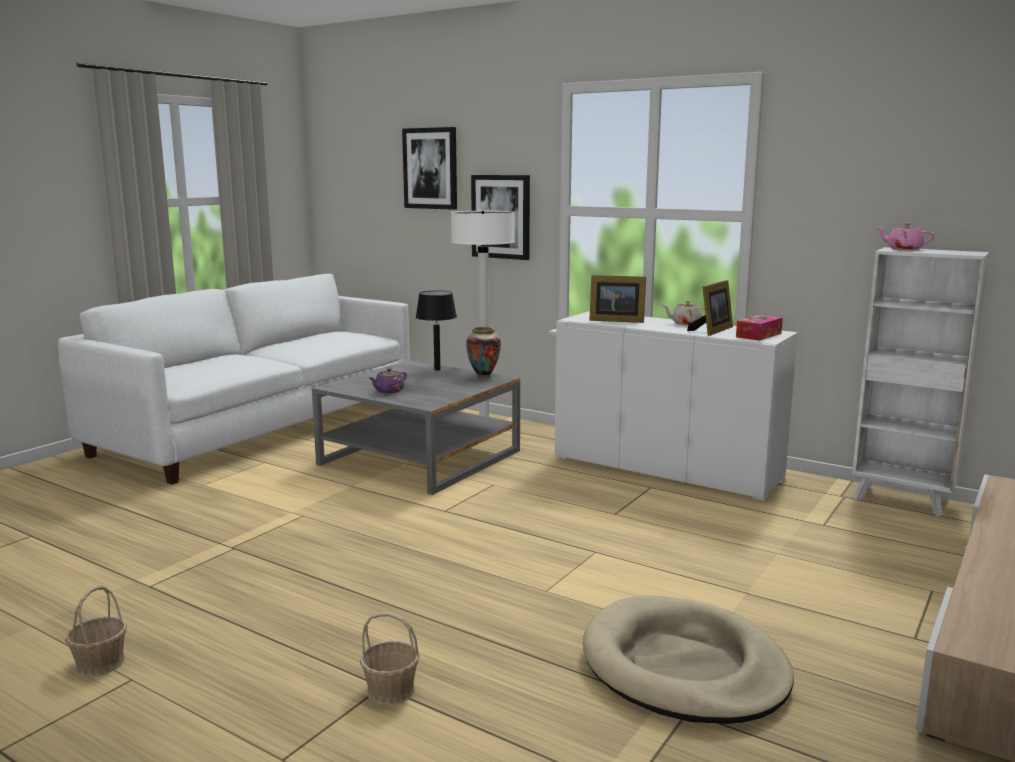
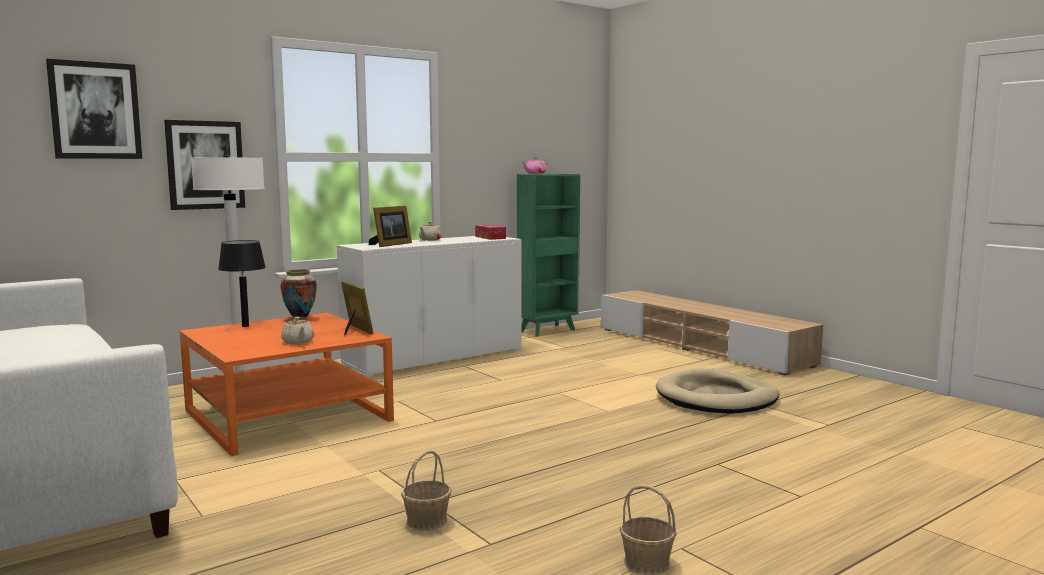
camera: 70 degrees left, 5 degrees down
grey coffee table [312,360,520,495] -> orange coffee table [179,313,394,456]
basket [360,612,420,705] -> basket moved to [401,450,452,531]
purple teapot [370,368,407,393] -> beige teapot [281,317,314,344]
picture frame [687,280,733,336] -> picture frame moved to [341,281,374,336]
white bookcase [852,247,990,516] -> green bookcase [517,174,580,336]

